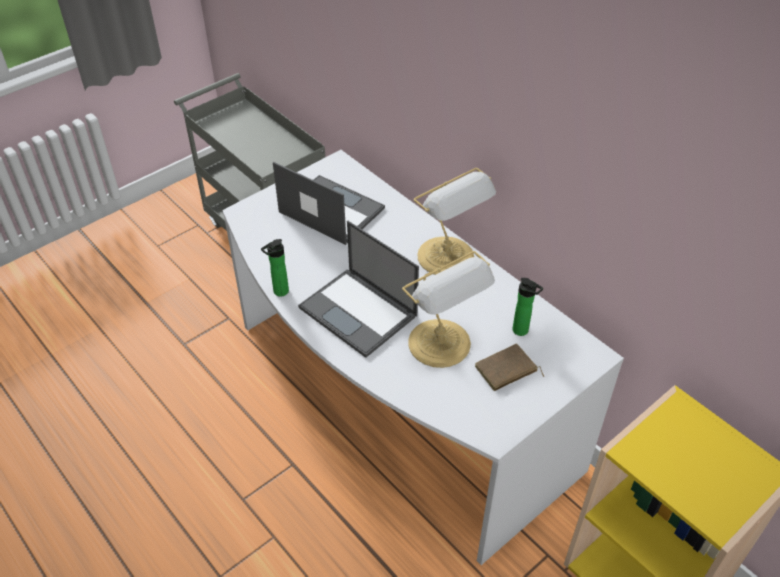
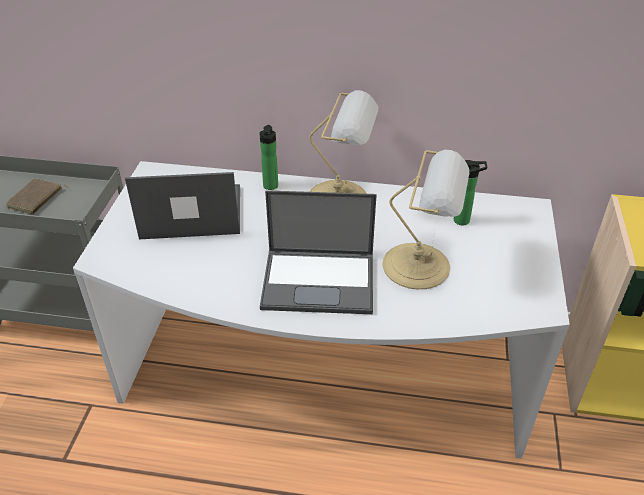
camera: 40 degrees left, 5 degrees down
bottle [261,239,289,297] -> bottle moved to [259,125,278,190]
brown book [475,344,544,391] -> brown book moved to [5,178,69,215]

